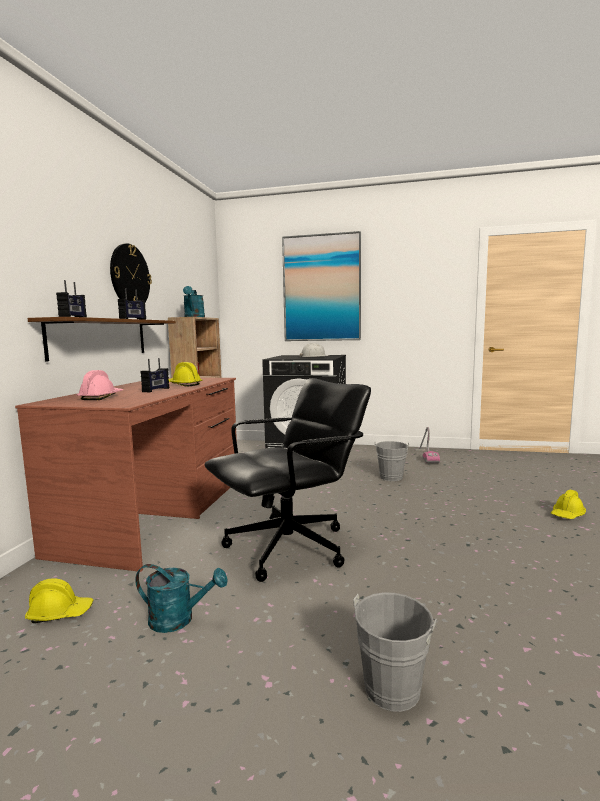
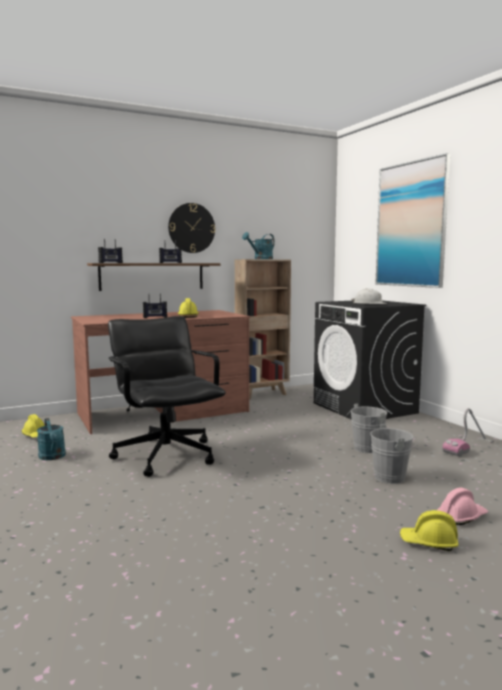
camera: 50 degrees right, 0 degrees up
pink hard hat [77,370,123,400] -> pink hard hat moved to [437,488,488,525]
black office chair [205,378,371,582] -> black office chair turned 135 degrees counterclockwise [108,316,226,477]
grey bucket [353,592,438,712] -> grey bucket moved to [370,424,421,484]

